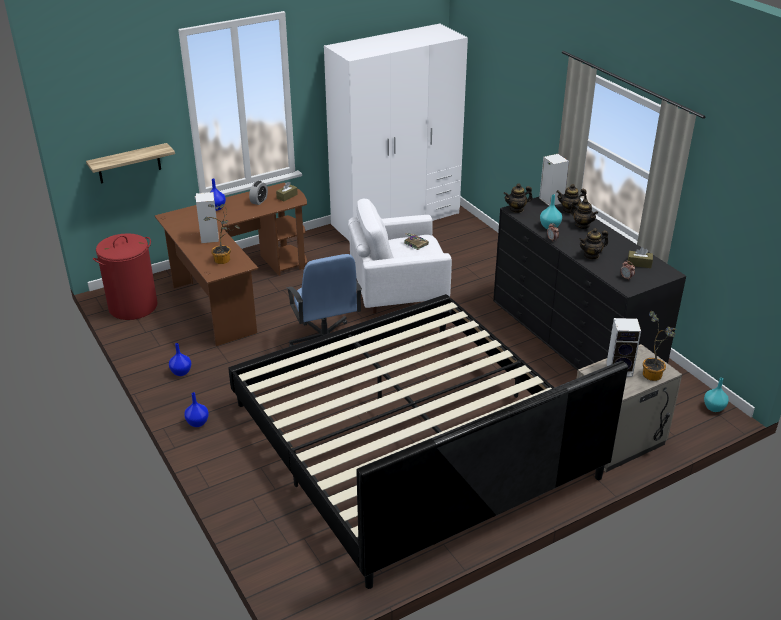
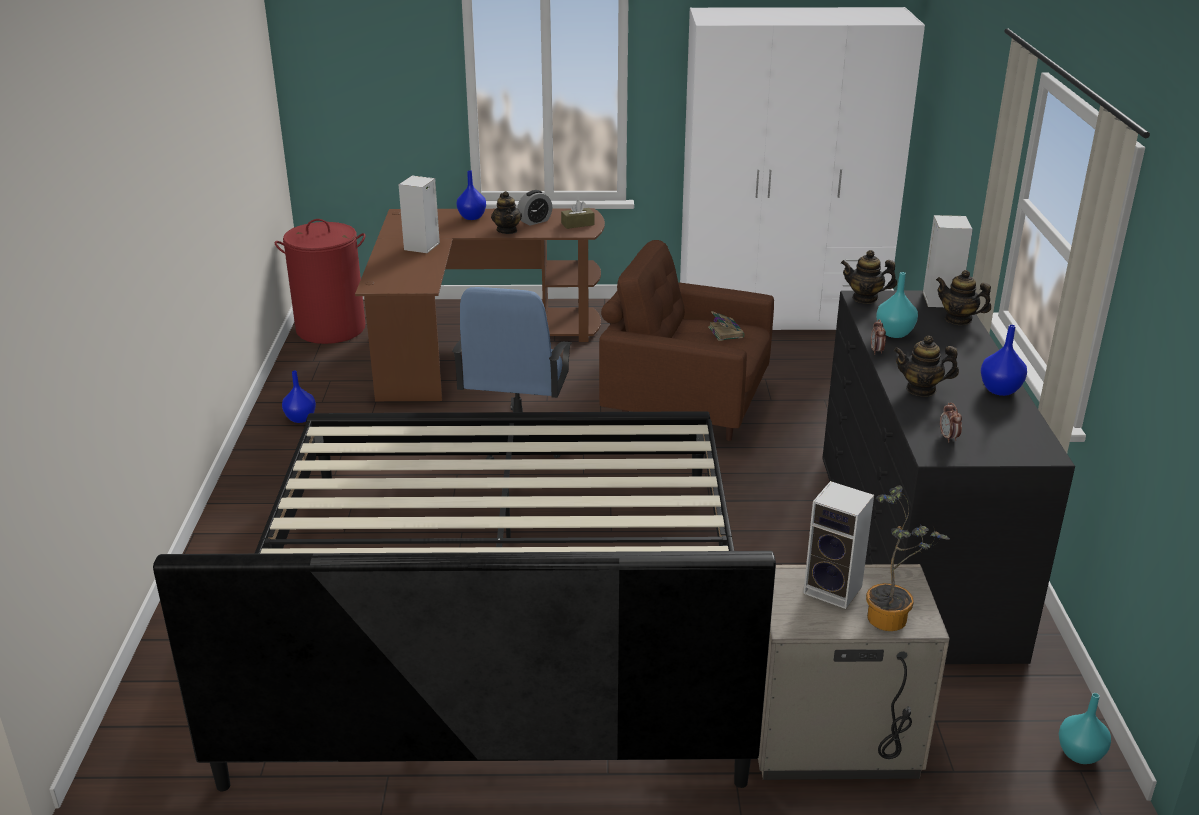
camera: 30 degrees right, 5 degrees down
shelf [86,143,175,184] -> none
blue vase [184,392,209,427] -> blue vase moved to [981,324,1027,396]
potted plant [204,204,240,264] -> none
white armchair [348,199,452,314] -> brown armchair [599,240,774,441]
teapot [570,199,598,229] -> teapot moved to [491,191,522,234]
brown tissue box [628,247,653,268] -> none

